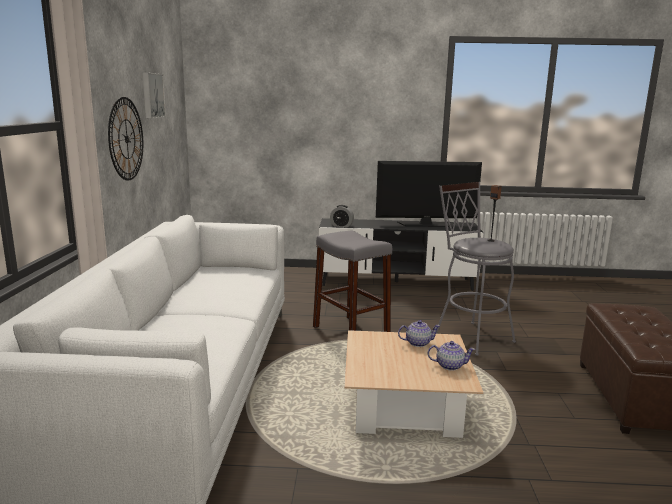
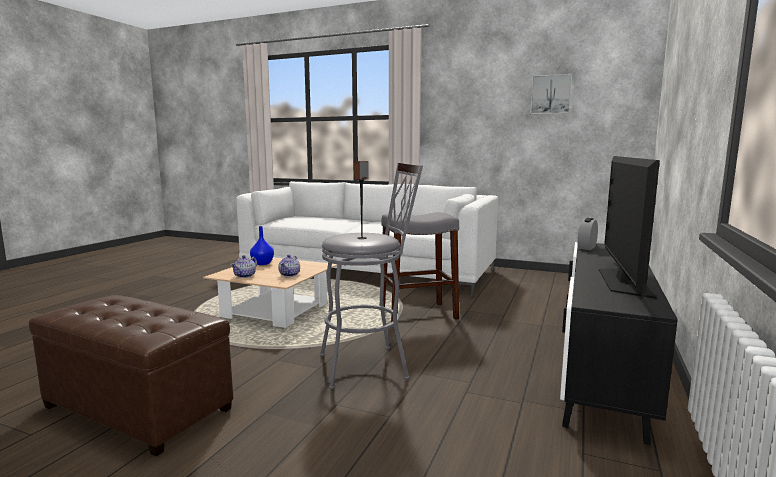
camera: 110 degrees right, 5 degrees down
wall clock [108,97,143,181] -> none
none -> blue vase [250,226,274,265]

